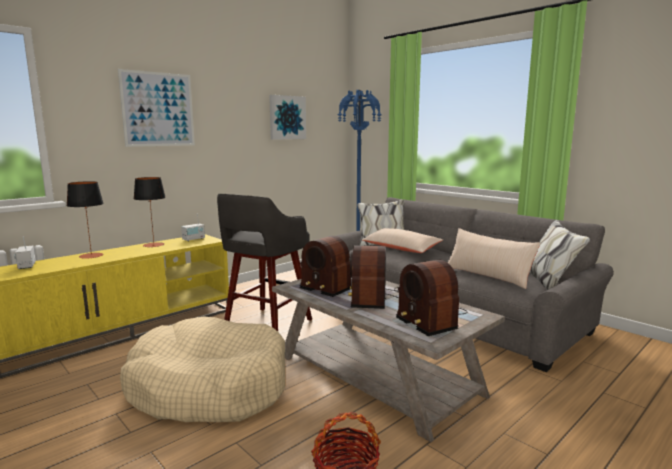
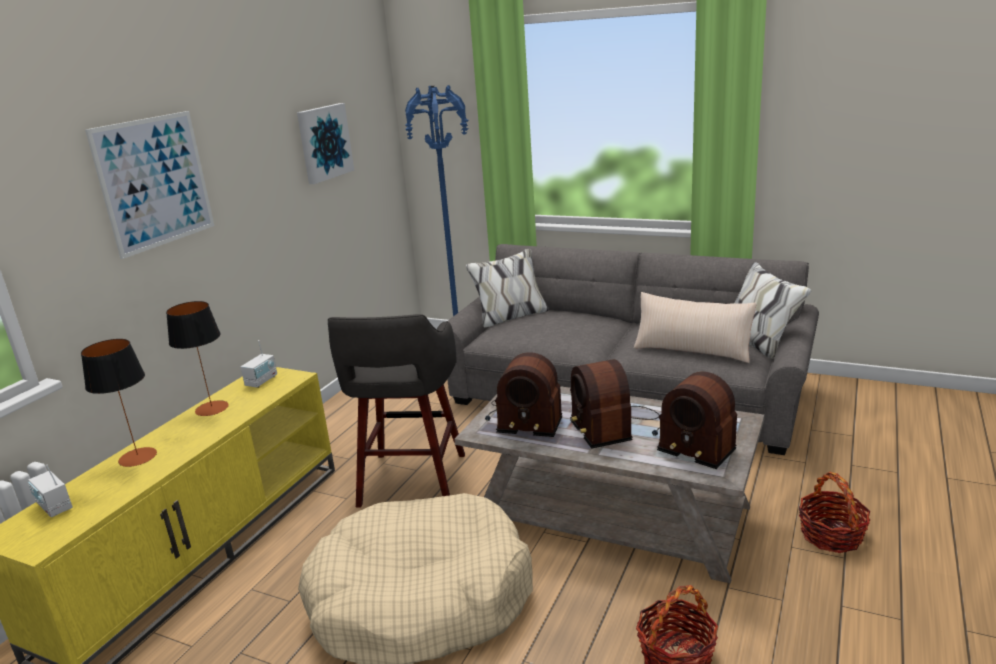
camera: 20 degrees left, 10 degrees up
beige pillow [362,228,443,253] -> none
none -> basket [799,472,870,553]

